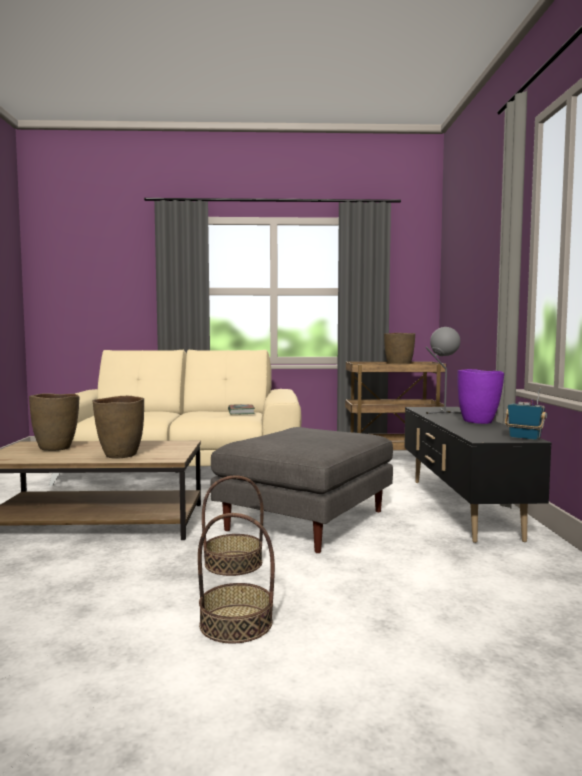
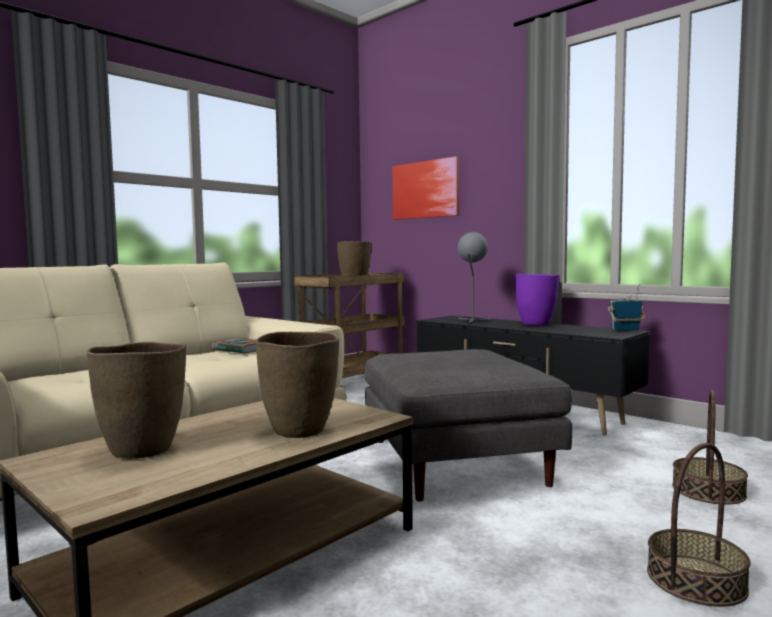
camera: 45 degrees left, 0 degrees up
basket [202,475,264,576] -> basket moved to [672,390,748,505]
none -> picture [392,156,460,220]

